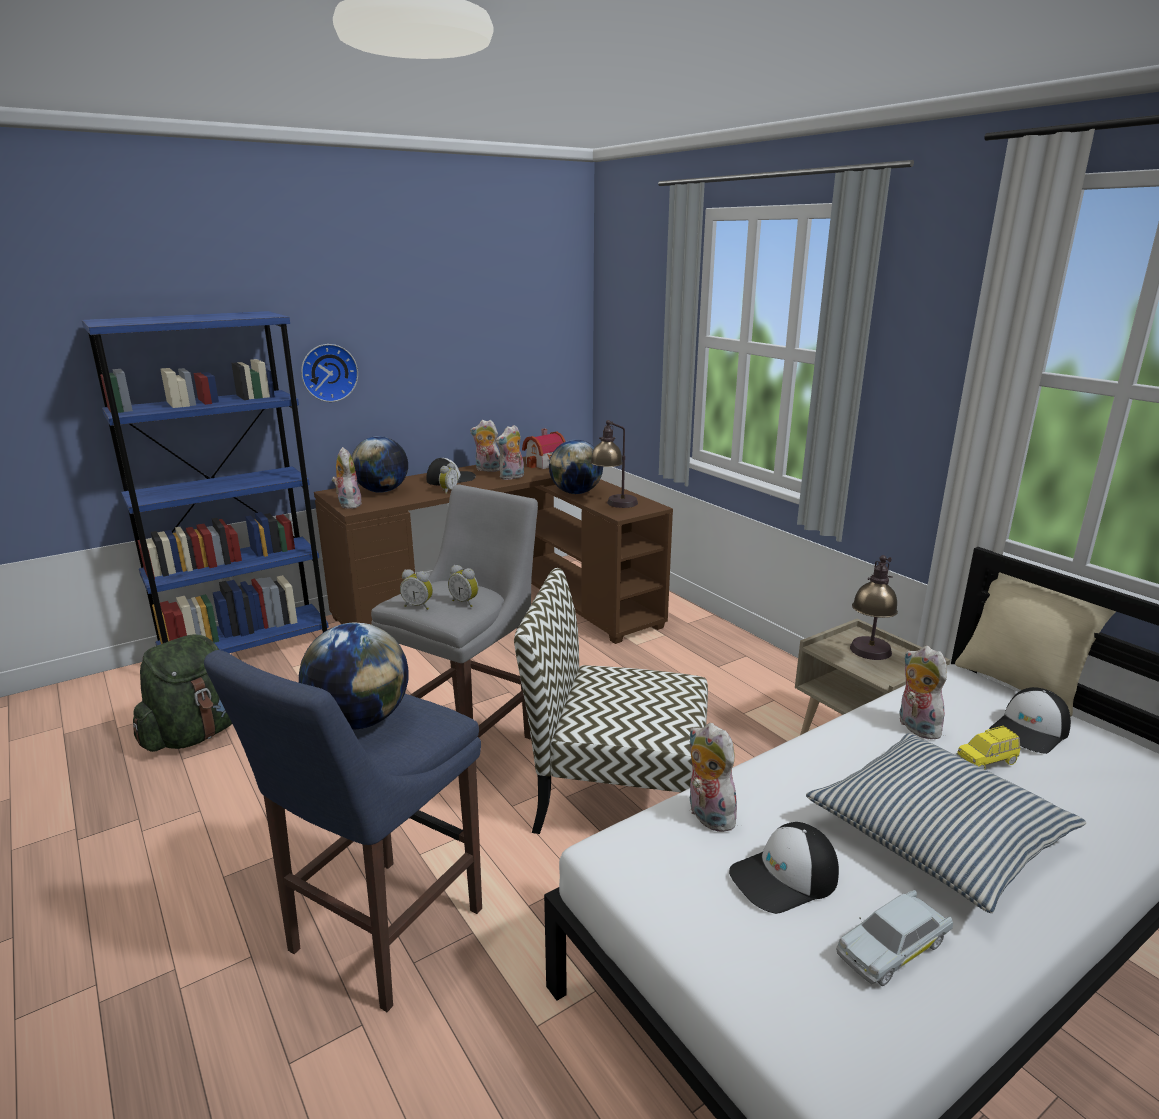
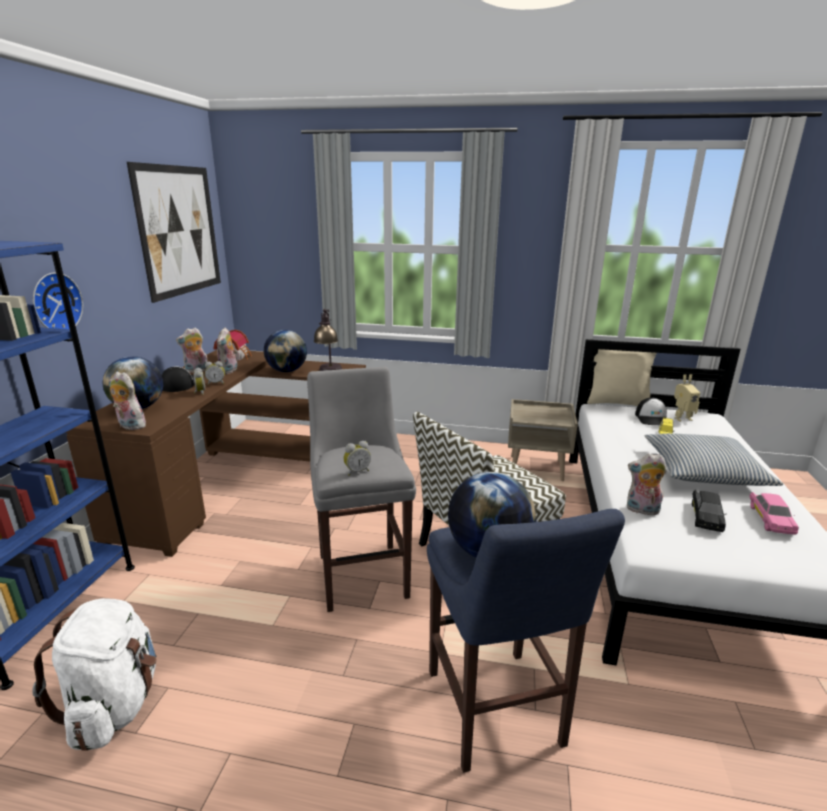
camera: 45 degrees left, 0 degrees up
green backpack [133,634,232,752] -> white backpack [32,598,157,751]
alarm clock [448,565,479,607] -> alarm clock moved to [205,361,225,385]
cap [729,822,839,914] -> black toy car [692,490,726,532]
white toy car [836,890,953,986] -> pink toy car [749,492,799,535]
table lamp [850,555,898,660] -> none
plush toy [900,646,948,739] -> none
none -> picture [127,162,221,303]
none -> toy robot [674,374,700,421]

